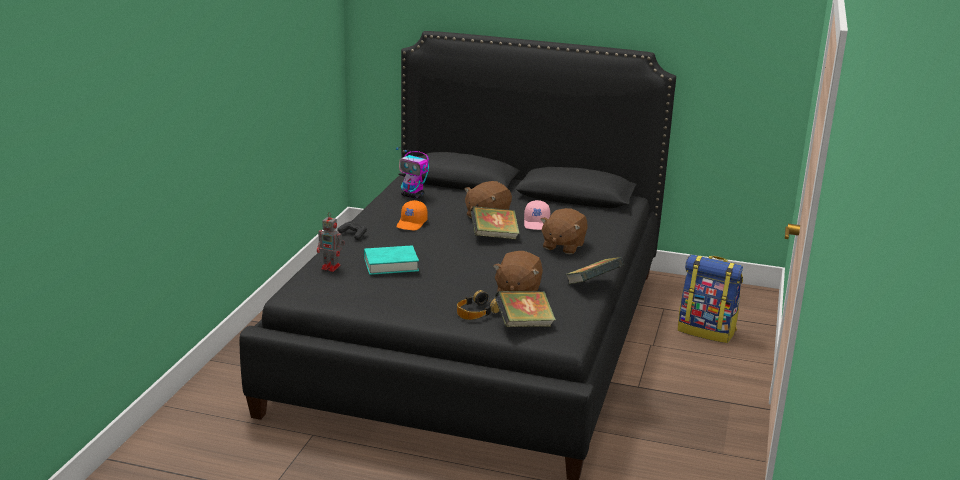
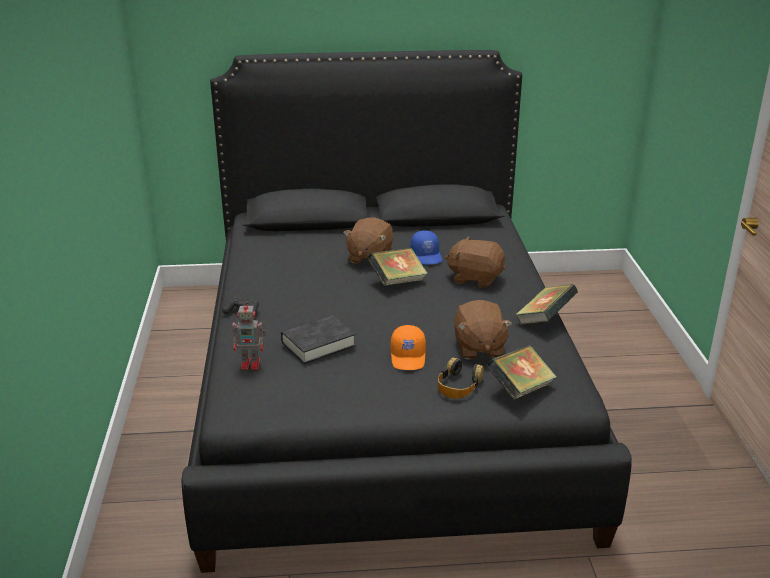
camera: 20 degrees left, 5 degrees up
turquoise book [364,245,419,275] -> black book [281,315,356,364]
toy robot [396,147,429,199] -> none
orange cap [396,200,428,230] -> orange cap moved to [391,325,426,370]
pink cap [524,200,550,230] -> blue cap [410,230,442,265]
brown plush toy [540,208,588,254] -> brown plush toy turned 105 degrees clockwise [445,236,505,288]
backpack [678,255,743,343] -> none

